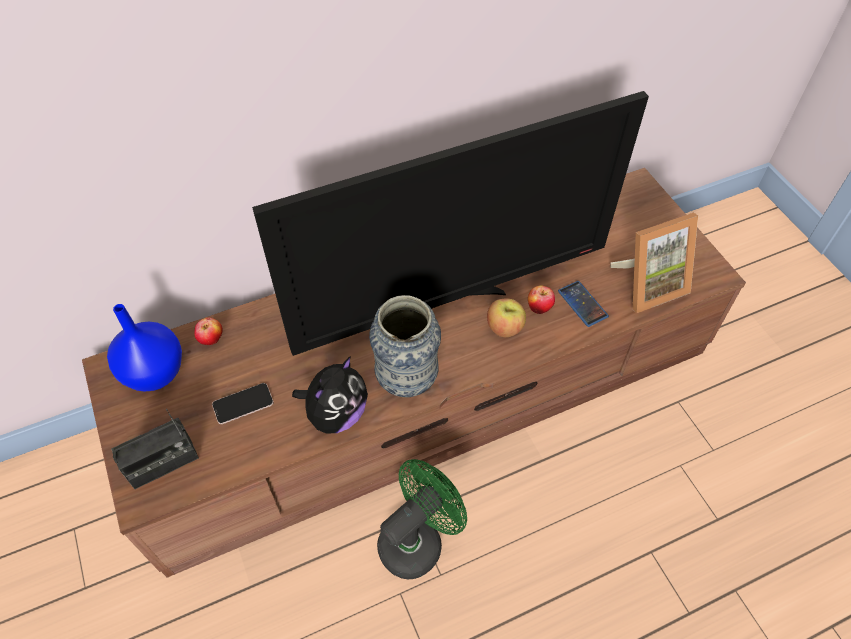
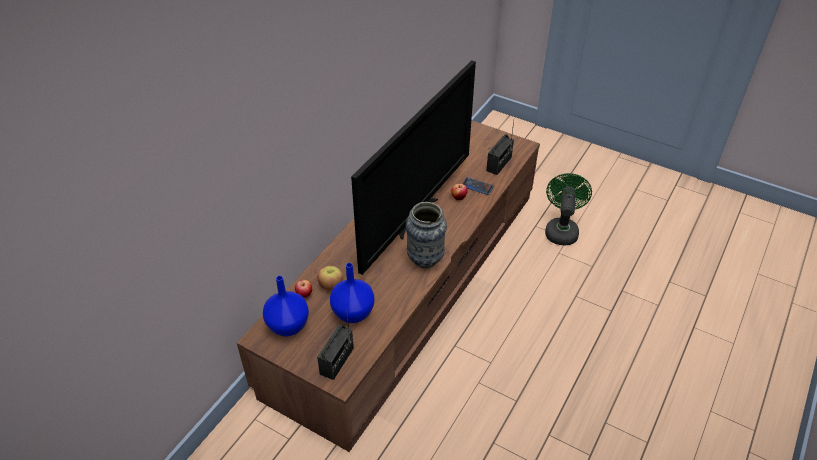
camera: 35 degrees left, 10 degrees down
phone [212,383,274,424] -> blue vase [330,263,375,323]
plush toy [292,357,368,434] -> none
green fan [377,459,467,579] -> green fan moved to [545,173,592,246]
apple [487,298,526,337] -> apple moved to [317,266,343,291]
picture frame [610,212,698,313] -> radio [486,122,514,175]

